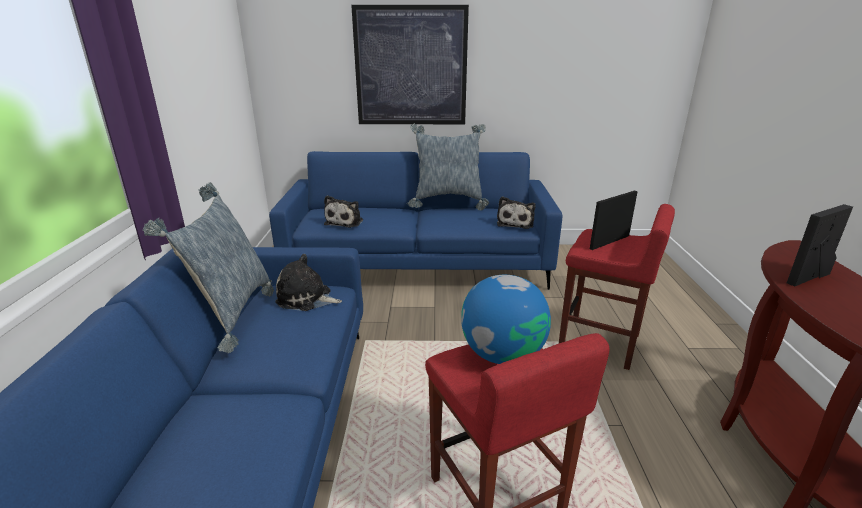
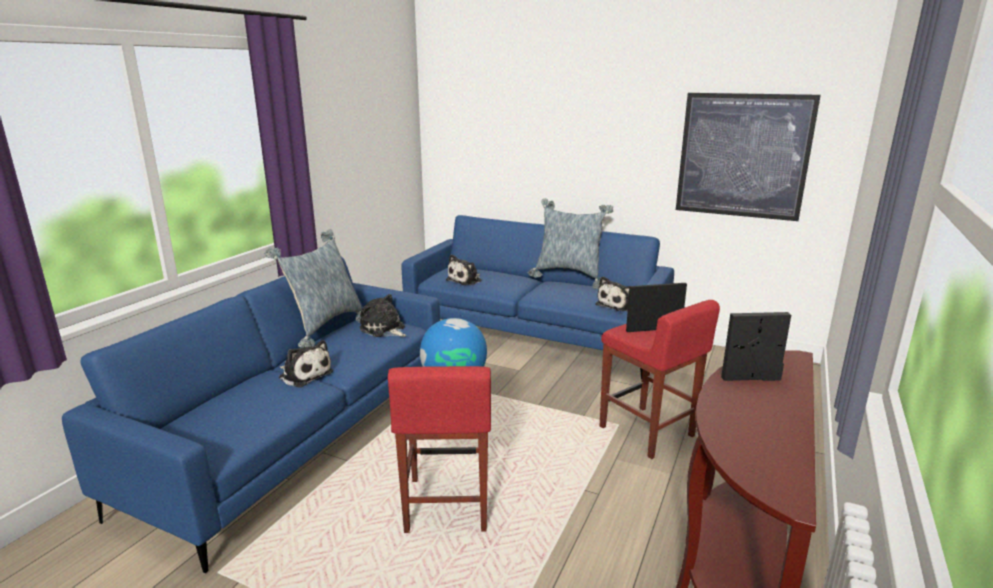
camera: 25 degrees right, 5 degrees down
picture [351,5,469,124] -> picture moved to [676,93,821,221]
none -> plush toy [279,340,333,388]

